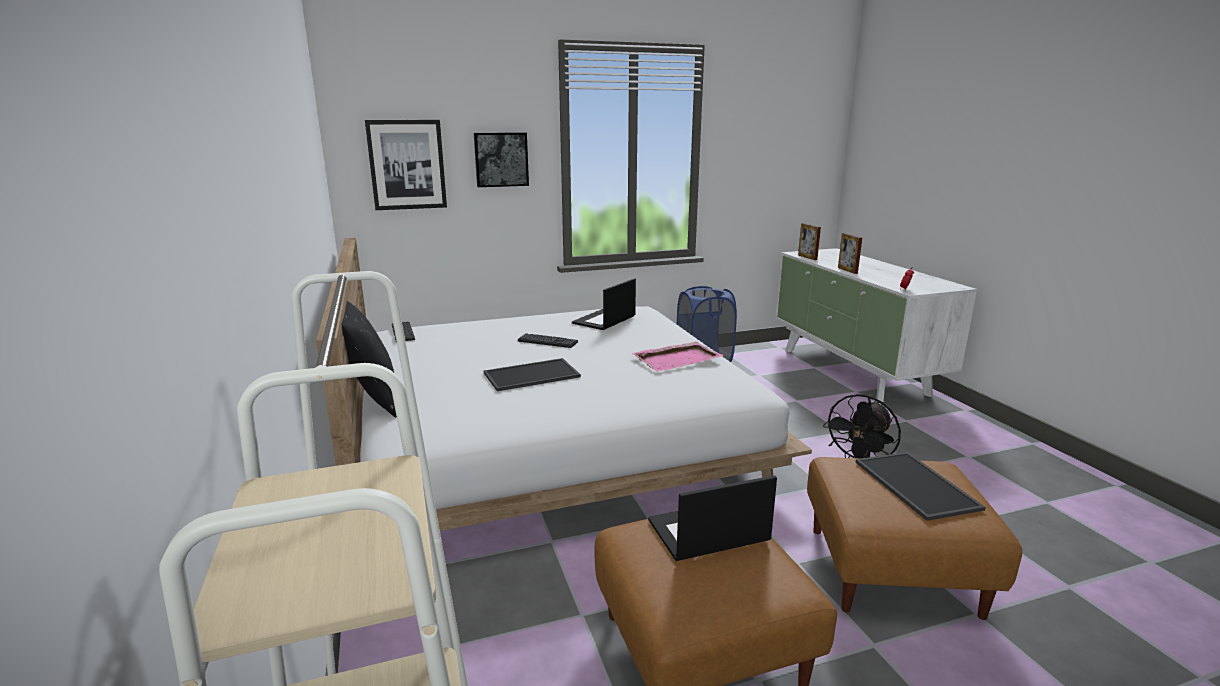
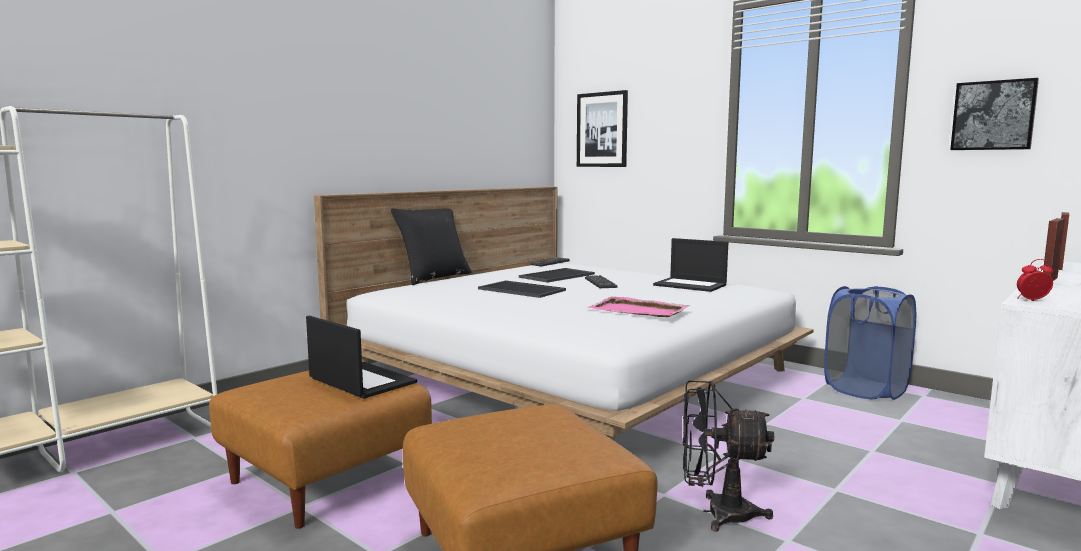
camera: 60 degrees right, 10 degrees down
picture [474,132,529,187] -> picture moved to [950,78,1039,150]
laptop [572,279,636,330] -> laptop turned 150 degrees counterclockwise [653,238,728,292]
tray [855,452,986,521] -> tray moved to [519,268,595,283]

